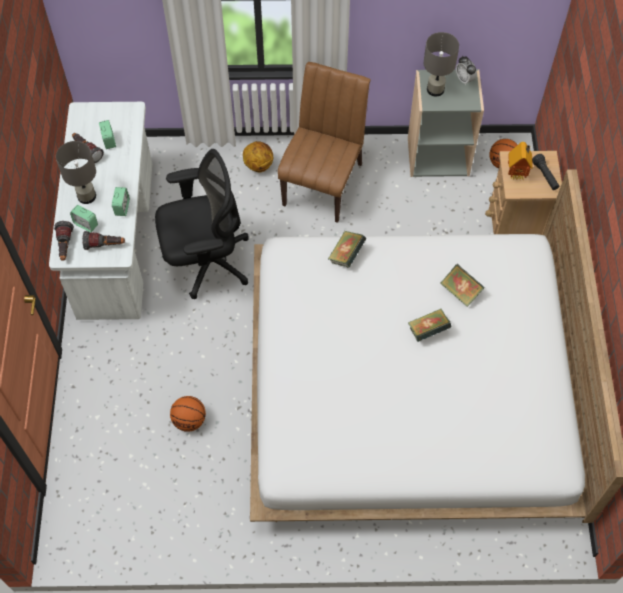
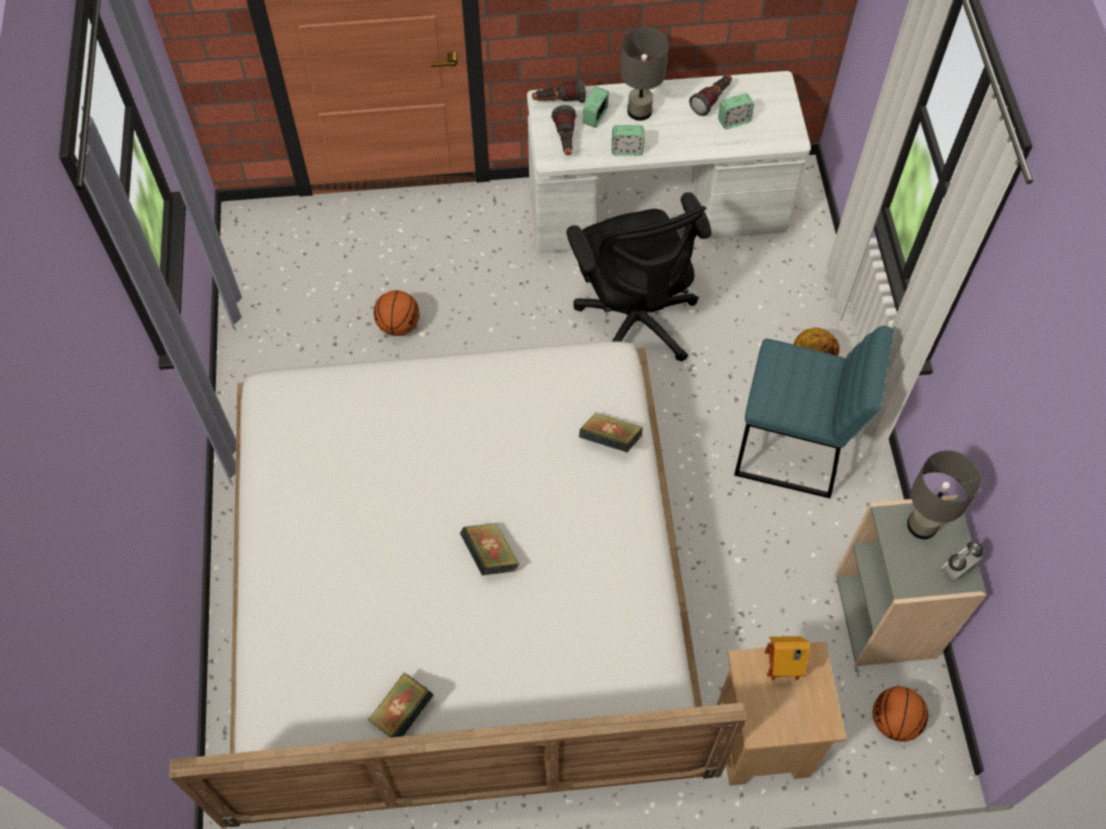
camera: 85 degrees right, 0 degrees up
brown chair [278,62,371,223] -> blue stool [734,326,894,498]
book [440,264,485,307] -> book moved to [368,673,434,738]
black flashlight [532,154,560,190] -> none

